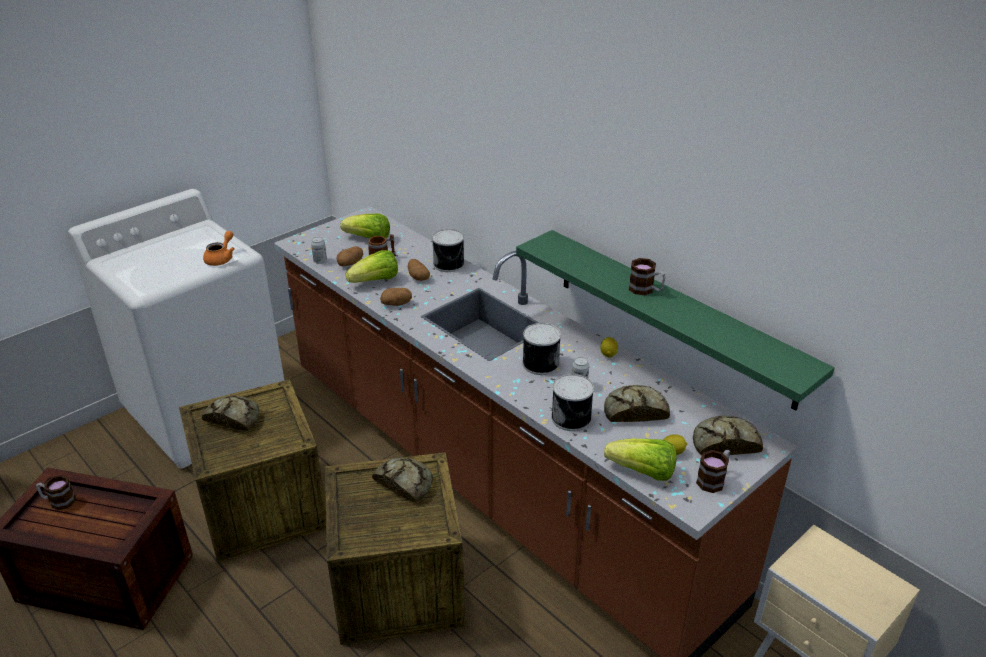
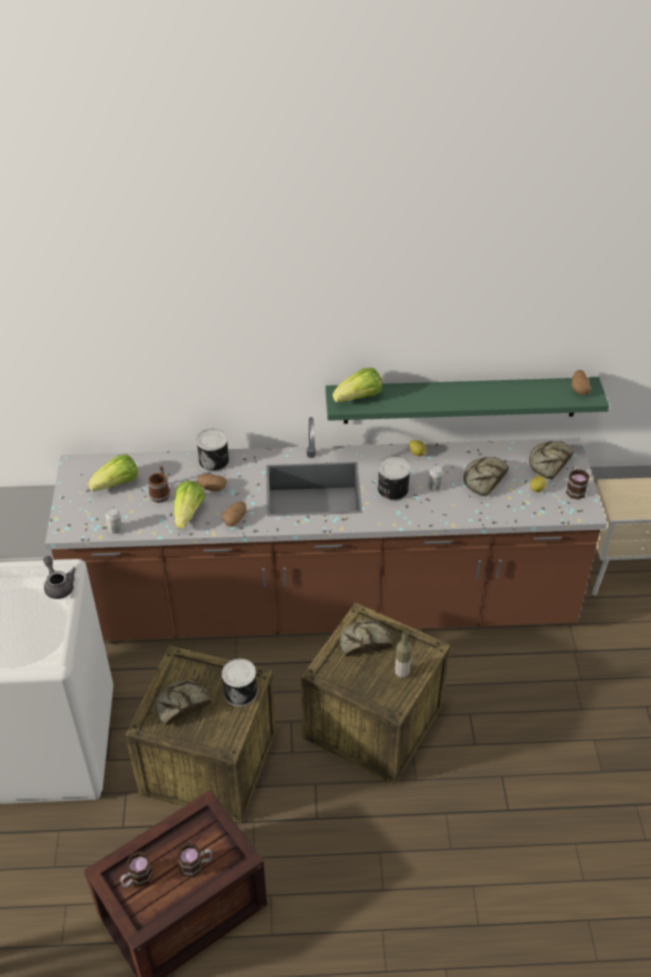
camera: 50 degrees left, 10 degrees up
orange teapot [203,231,235,266] -> grey teapot [43,556,76,599]
potato [337,246,363,267] -> potato moved to [572,370,591,395]
can [551,374,594,431] -> can moved to [222,658,257,706]
lettuce [604,439,677,481] -> lettuce moved to [333,368,382,402]
mug [629,258,666,295] -> mug moved to [177,843,212,878]
none -> bottle [395,630,412,678]

